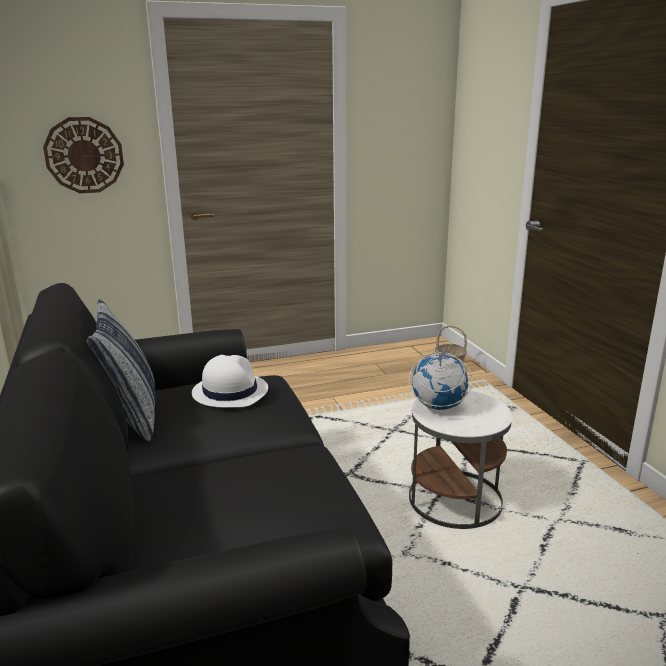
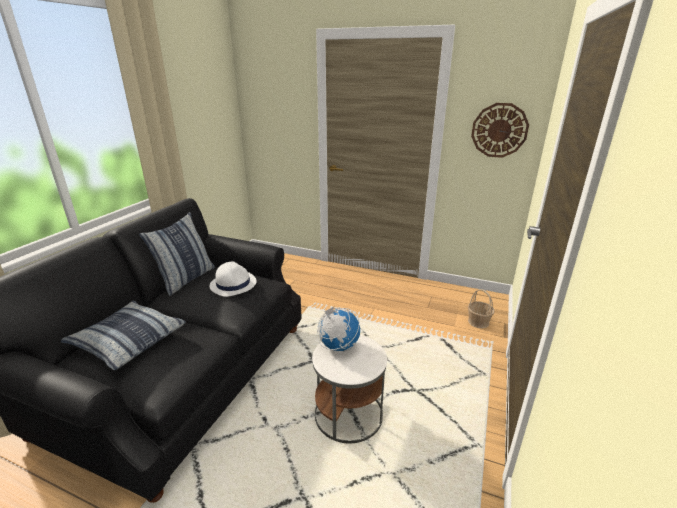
camera: 40 degrees right, 5 degrees up
wall clock [43,117,124,193] -> wall clock moved to [471,103,529,158]
none -> pillow [61,301,186,370]

